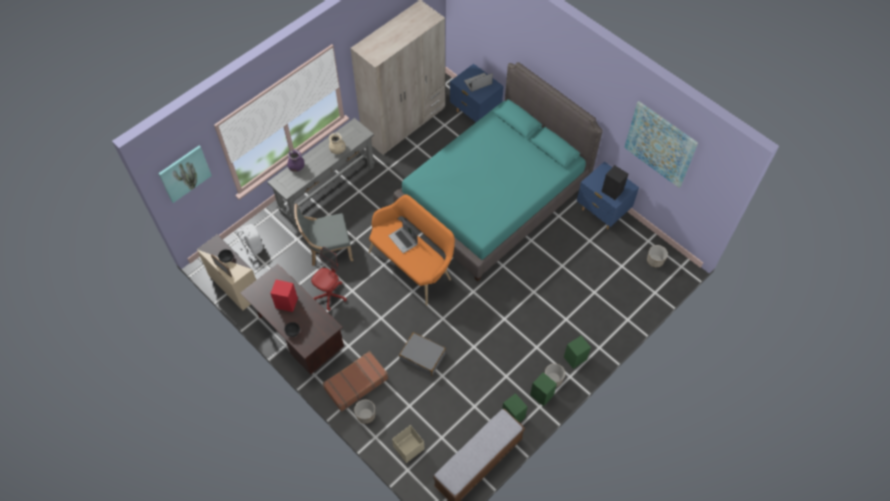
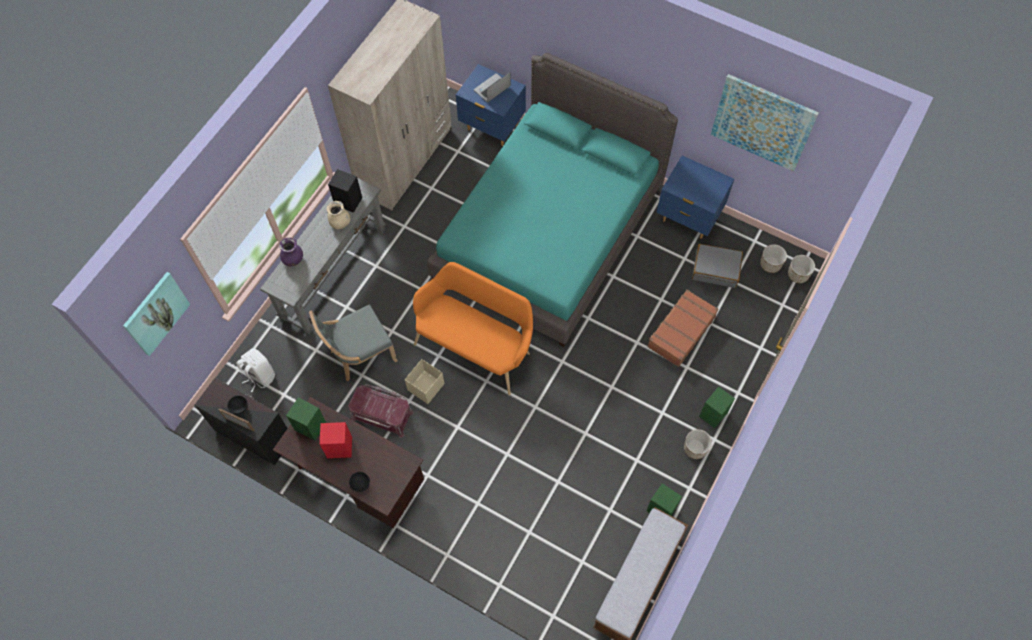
camera: 15 degrees left, 5 degrees up
beige dresser [197,235,256,310] -> black dresser [194,378,288,465]
red office chair [311,247,347,311] -> red storage box [348,384,414,438]
brown suitcase [323,351,388,412] -> brown suitcase moved to [647,289,719,367]
planter [354,400,375,424] -> planter moved to [788,255,815,283]
laptop [389,218,418,253] -> none
beige storage box [392,425,424,463] -> beige storage box moved to [405,359,444,404]
grey suitcase [399,332,446,376] -> grey suitcase moved to [692,244,743,288]
green speaker [530,372,557,407] -> green speaker moved to [286,398,326,441]
black speaker [601,165,628,200] -> black speaker moved to [328,169,362,213]

